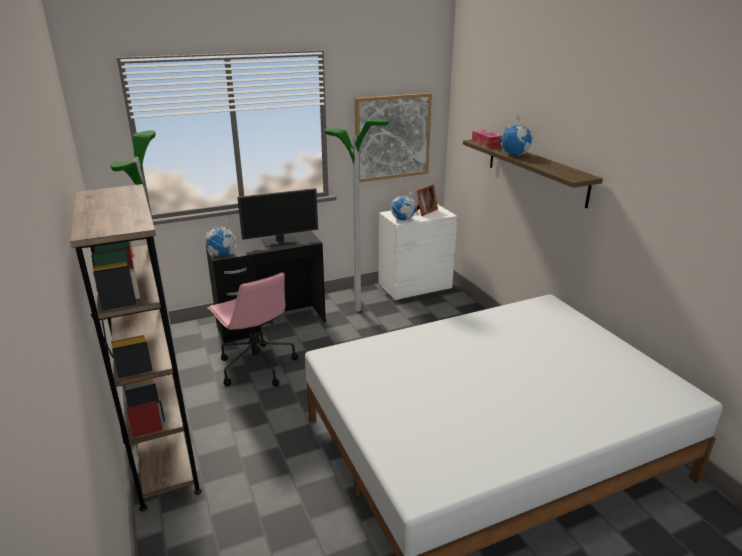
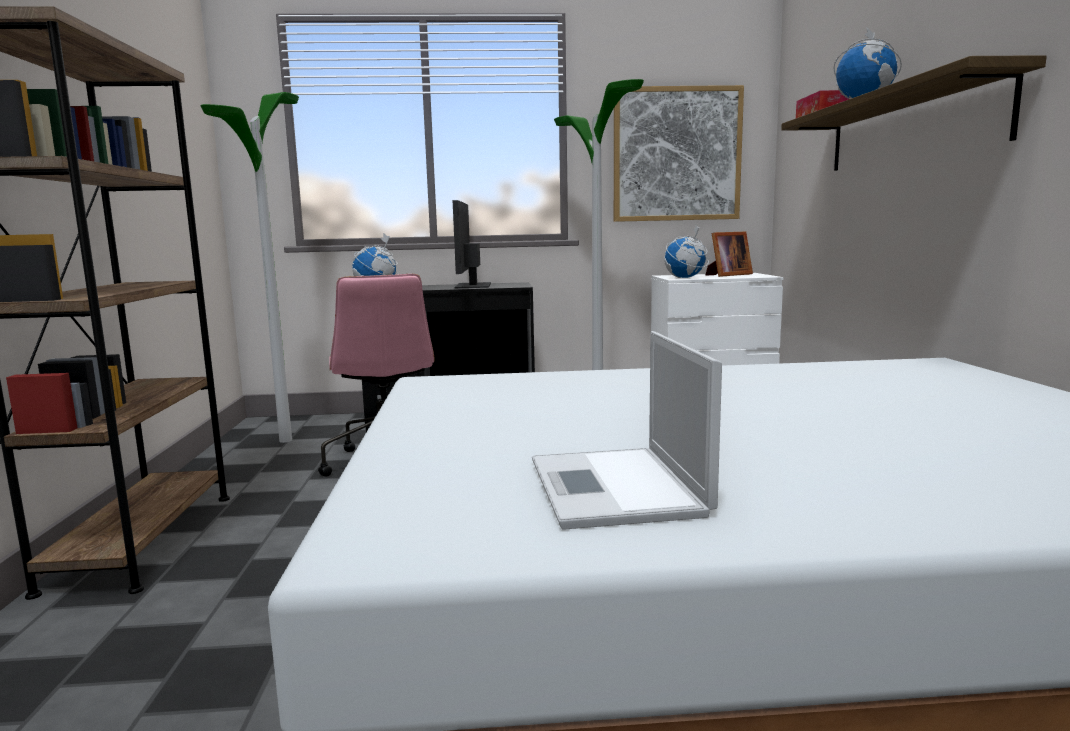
camera: 20 degrees right, 15 degrees down
monitor [237,188,318,247] -> monitor turned 90 degrees clockwise [453,200,491,288]
none -> laptop [532,331,722,530]

